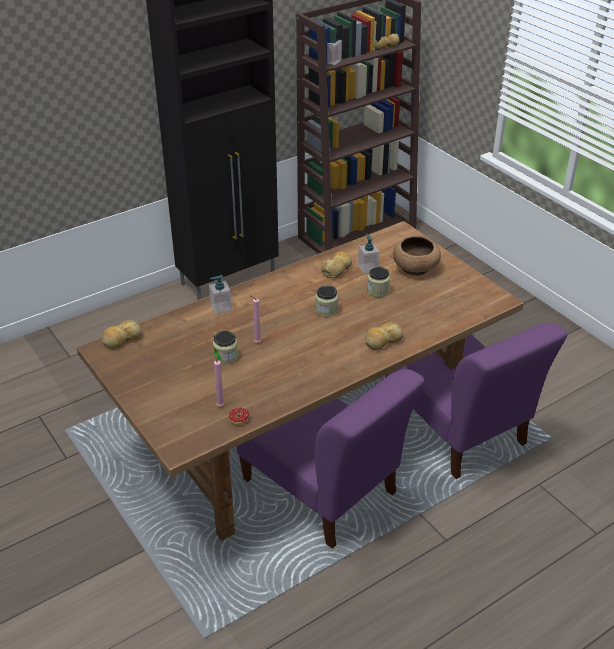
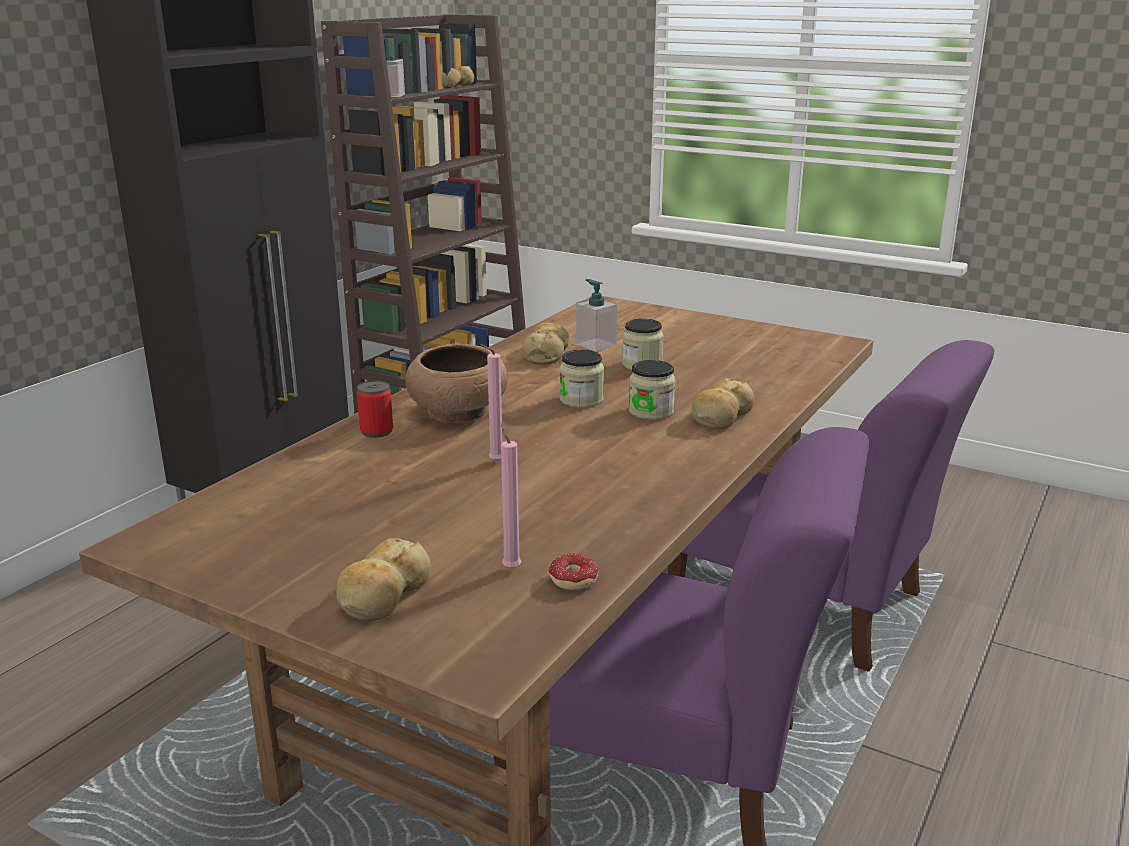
camera: 25 degrees left, 15 degrees down
bread [102,319,142,349] -> bread moved to [336,537,431,620]
soap dispenser [209,275,232,314] -> can [357,381,393,438]
jar [213,331,238,364] -> jar moved to [629,360,675,420]
brown bowl [393,236,441,276] -> brown bowl moved to [406,344,508,423]

